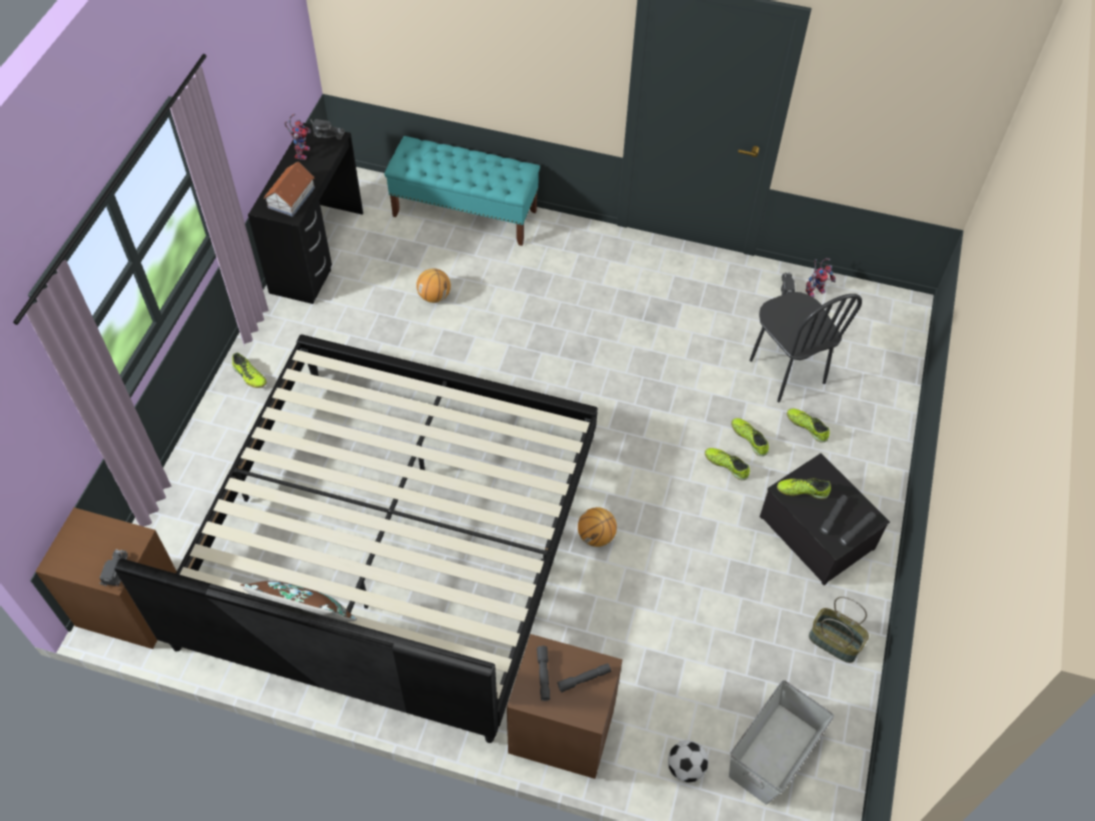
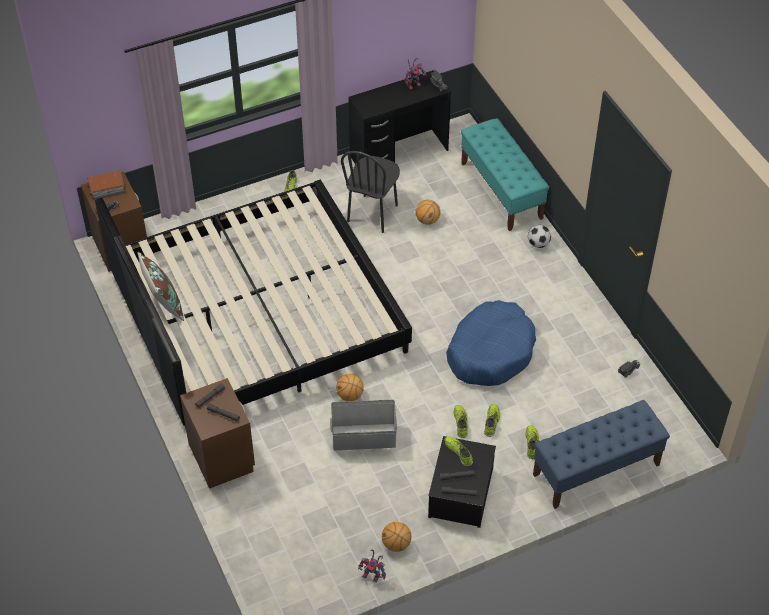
camera: 50 degrees right, 5 degrees down
toy house [264,161,315,217] -> toy house moved to [87,170,125,200]
football [668,740,708,783] -> football moved to [528,225,551,248]
grey storage box [729,680,834,804] -> grey storage box moved to [331,400,397,450]
black chair [749,292,862,402] -> black chair moved to [341,151,400,233]
toy robot [806,258,836,297] -> toy robot moved to [358,549,386,582]
basket [809,596,869,663] -> basketball [382,522,411,552]
none -> blue dog bed [446,300,536,386]
none -> blue bench [533,400,670,509]

